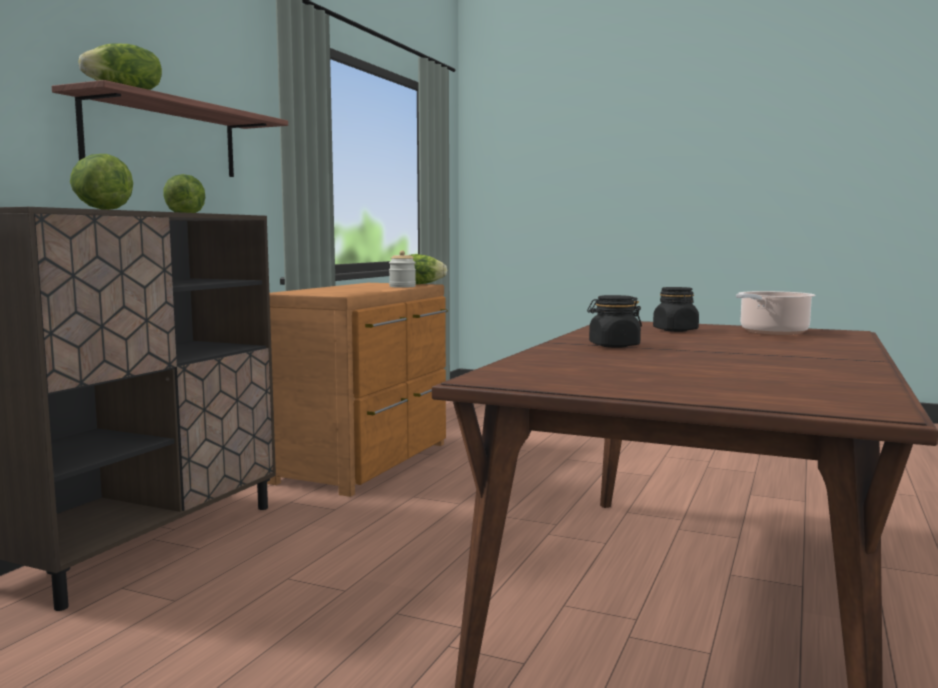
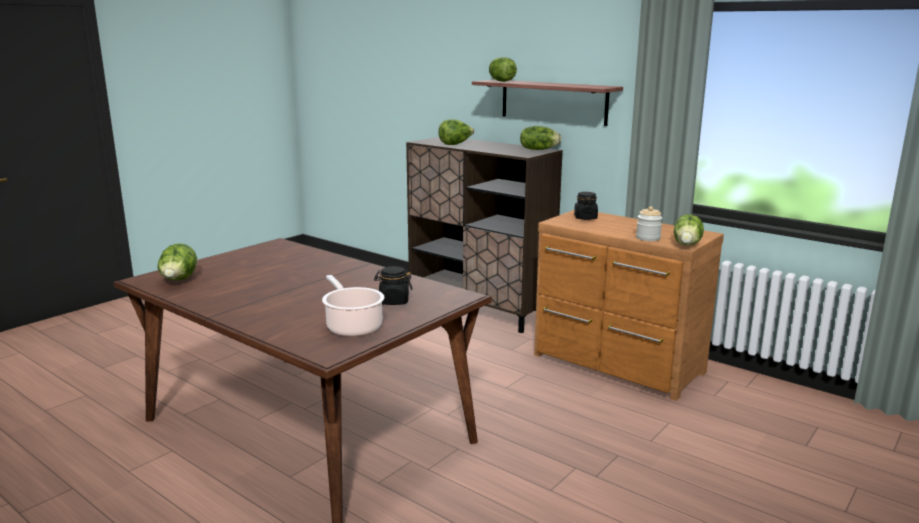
camera: 105 degrees right, 10 degrees up
black jar [587,295,642,348] -> black jar moved to [574,192,598,220]
none -> lettuce [157,243,197,280]

